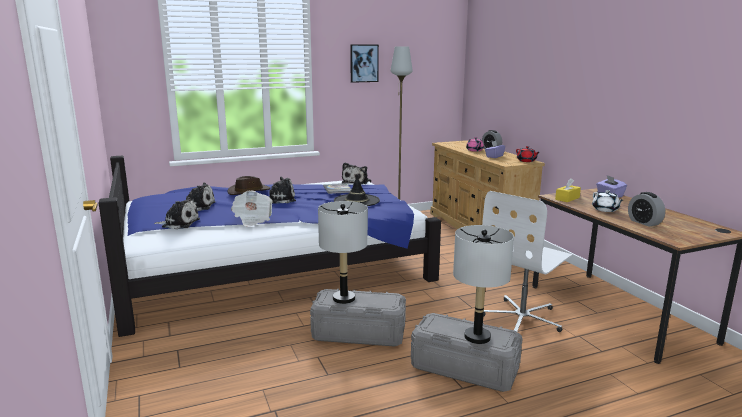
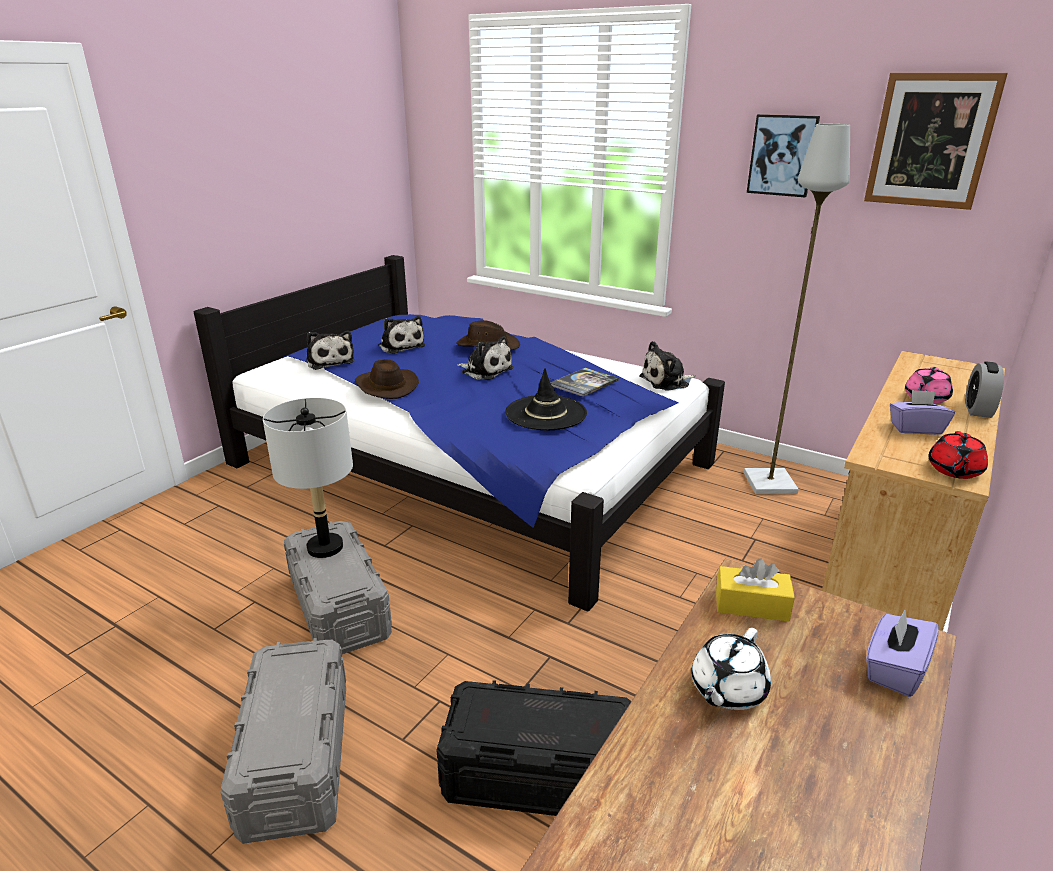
camera: 55 degrees right, 10 degrees up
newspaper [231,191,273,226] -> brown hat [355,359,419,399]
grey table lamp [453,225,514,344] -> none
white office chair [482,191,573,332] -> black storage box [436,680,631,816]
alarm clock [628,192,665,227] -> none
none -> picture [864,73,1008,210]

